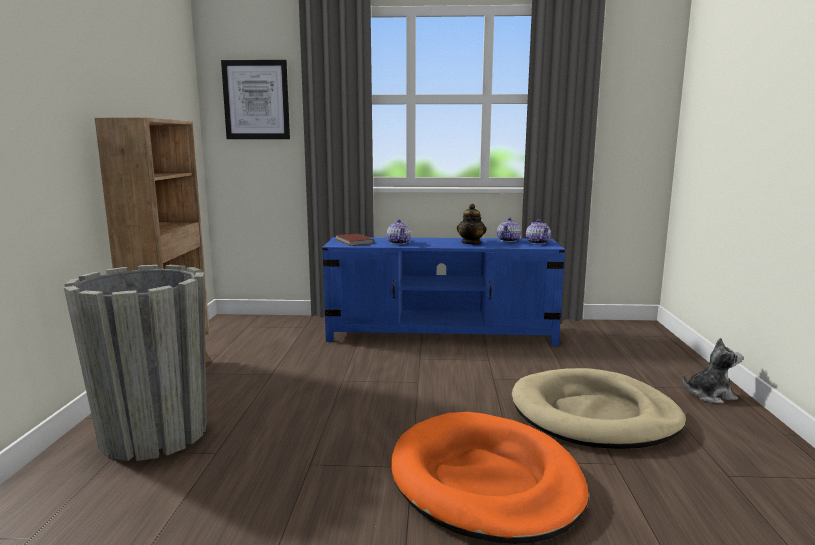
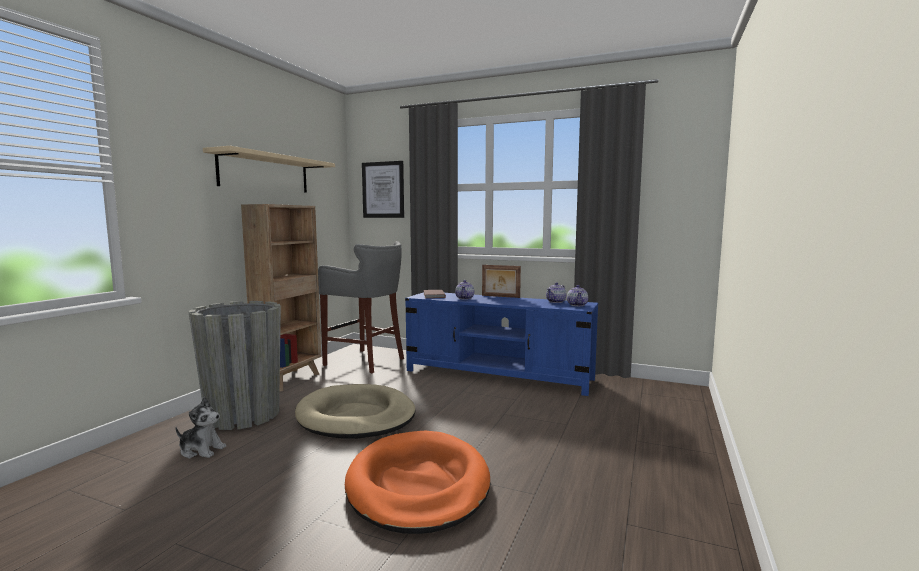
camera: 20 degrees right, 5 degrees down
teapot [457,204,487,245] -> none
beige dog bed [512,368,686,449] -> beige dog bed moved to [295,384,416,439]
plush toy [683,338,743,404] -> plush toy moved to [175,397,226,459]
none -> beige shelf [203,146,335,193]
none -> grey stool [318,241,404,373]
none -> picture frame [482,265,521,298]

